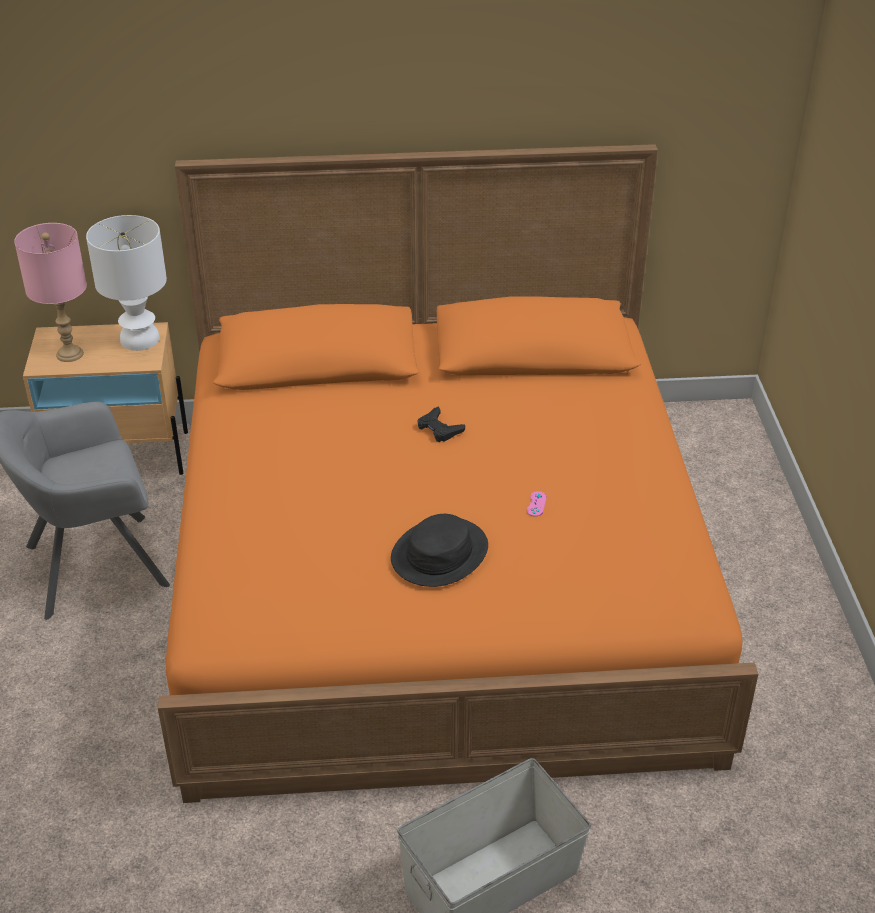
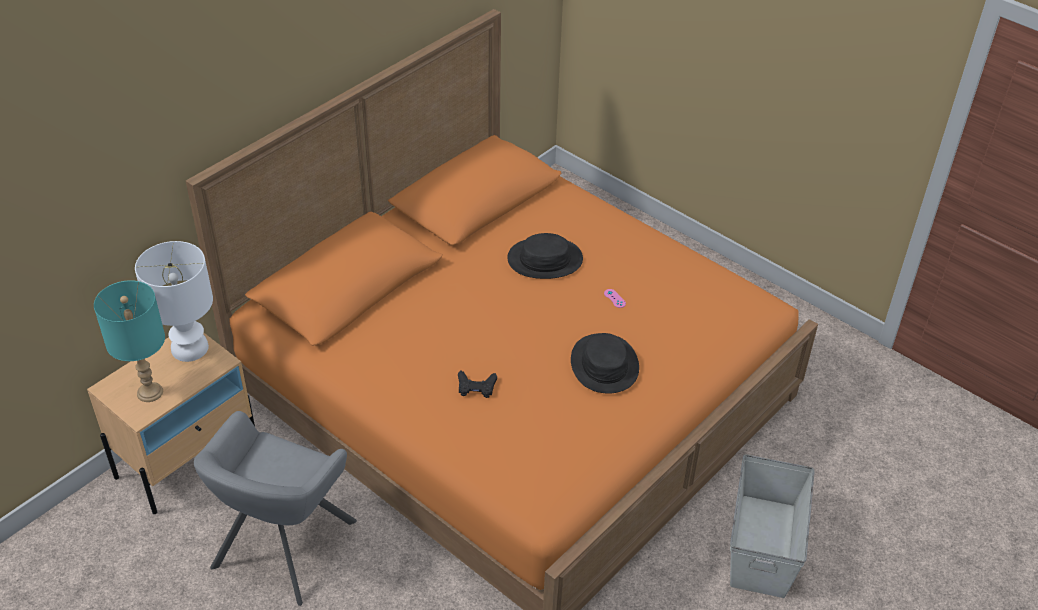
camera: 45 degrees left, 5 degrees up
pink table lamp [14,223,87,362] -> turquoise table lamp [94,280,165,402]
black game controller [417,406,465,442] -> black game controller moved to [458,370,497,398]
none -> black hat [507,233,583,279]

